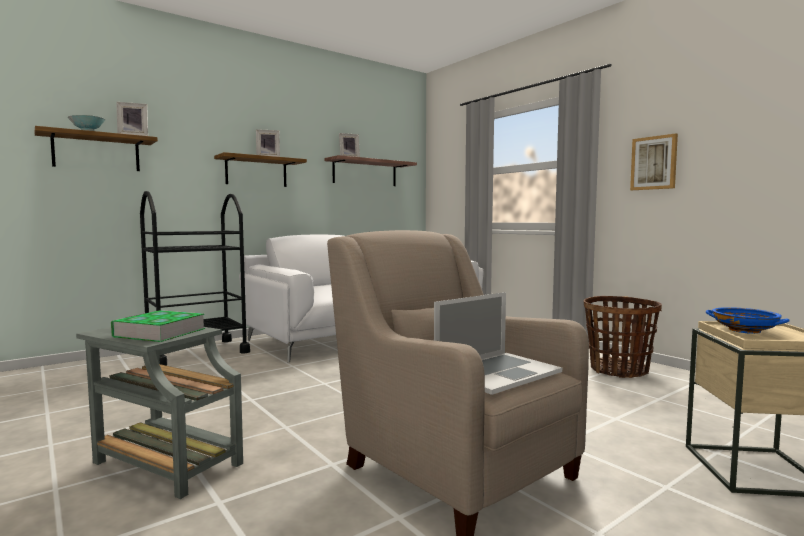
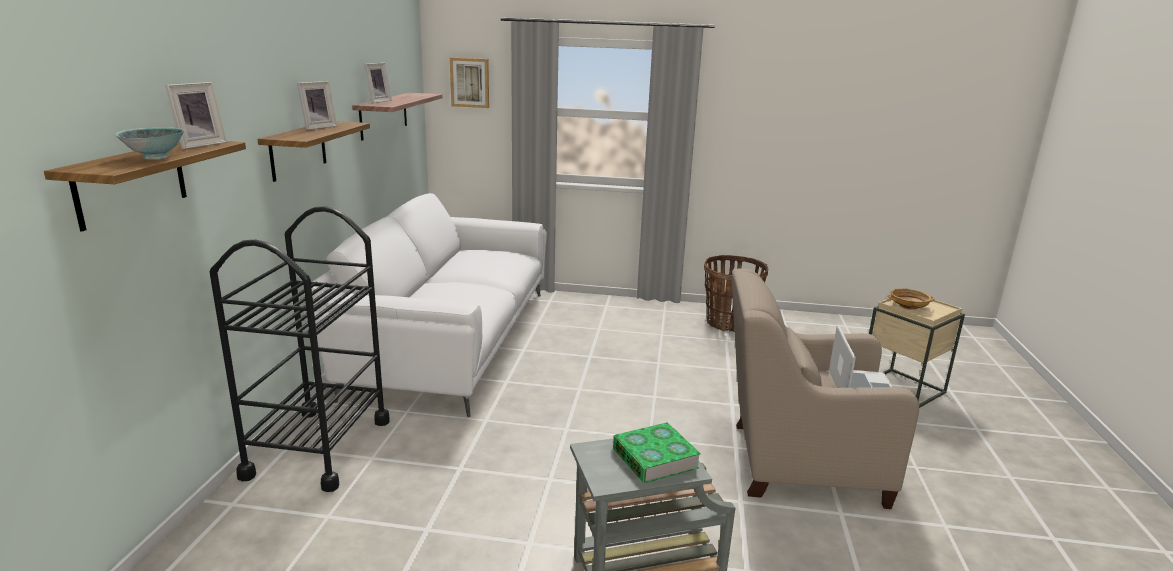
camera: 45 degrees left, 15 degrees up
picture [630,133,678,190] -> picture moved to [450,58,489,108]
blue bowl [706,307,790,334] -> beige bowl [887,288,934,310]

